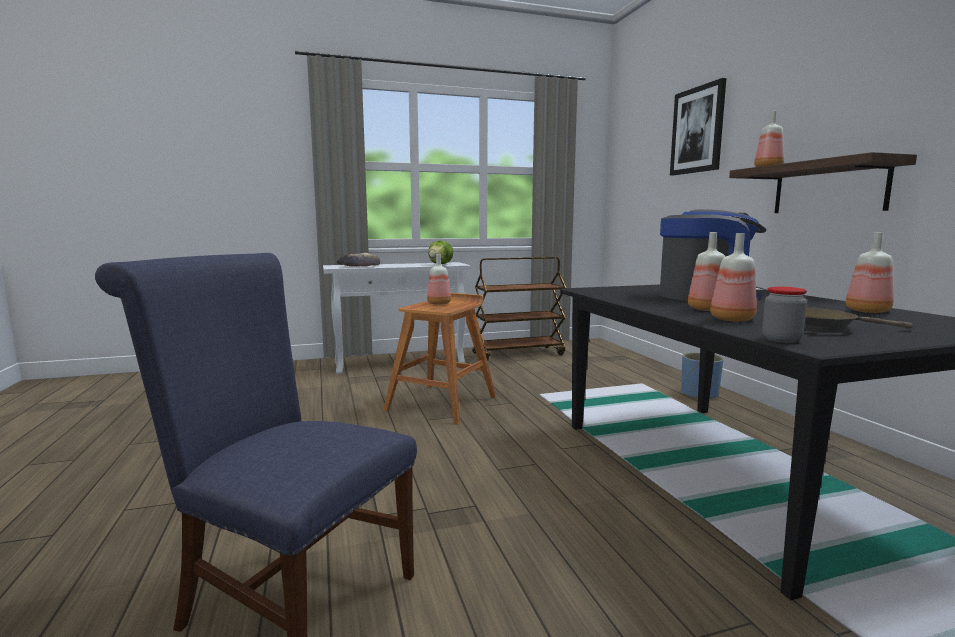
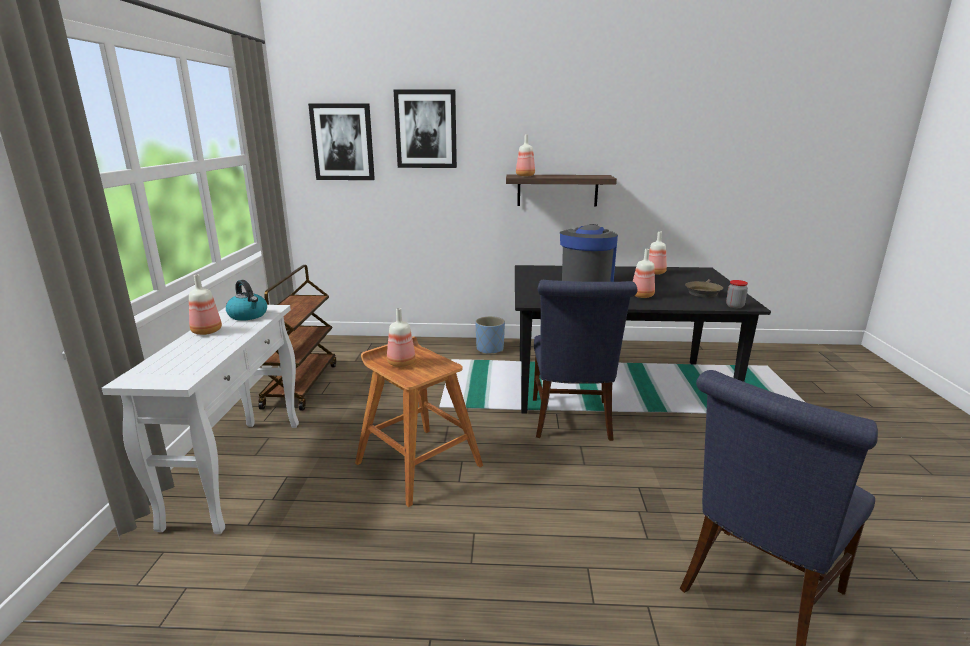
camera: 70 degrees left, 10 degrees up
bread [337,252,380,267] -> none
lettuce [428,240,454,264] -> kettle [226,280,267,321]
bottle [710,233,757,322] -> bottle moved to [189,275,222,335]
none -> picture [308,103,375,180]
none -> blue chair [533,280,638,441]

